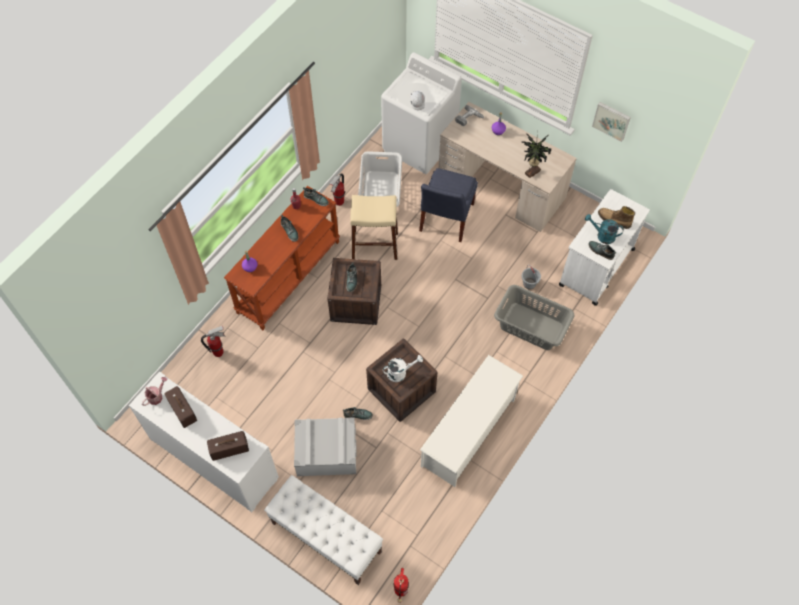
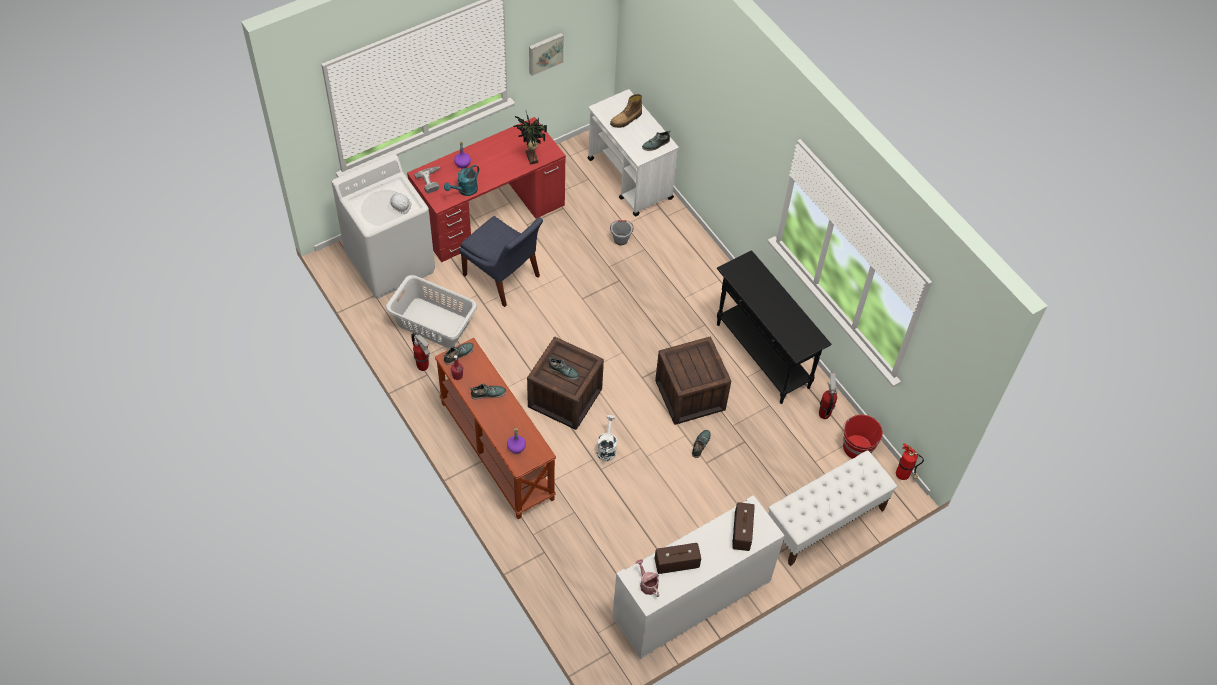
camera: 70 degrees left, 5 degrees down
fire extinguisher [201,326,226,357] -> fire extinguisher moved to [819,372,837,419]
grey storage box [294,417,357,476] -> none
beige stool [350,195,398,260] -> none
white watering can [383,355,423,382] -> white watering can moved to [597,415,617,462]
white shoe rack [420,355,523,487] -> black console table [717,250,832,404]
beige desk [439,102,577,232] -> red desk [407,117,566,262]
grey laundry basket [494,285,575,350] -> none
turquoise watering can [585,214,624,244] -> turquoise watering can moved to [444,165,479,196]
none -> red bucket [843,415,883,459]

